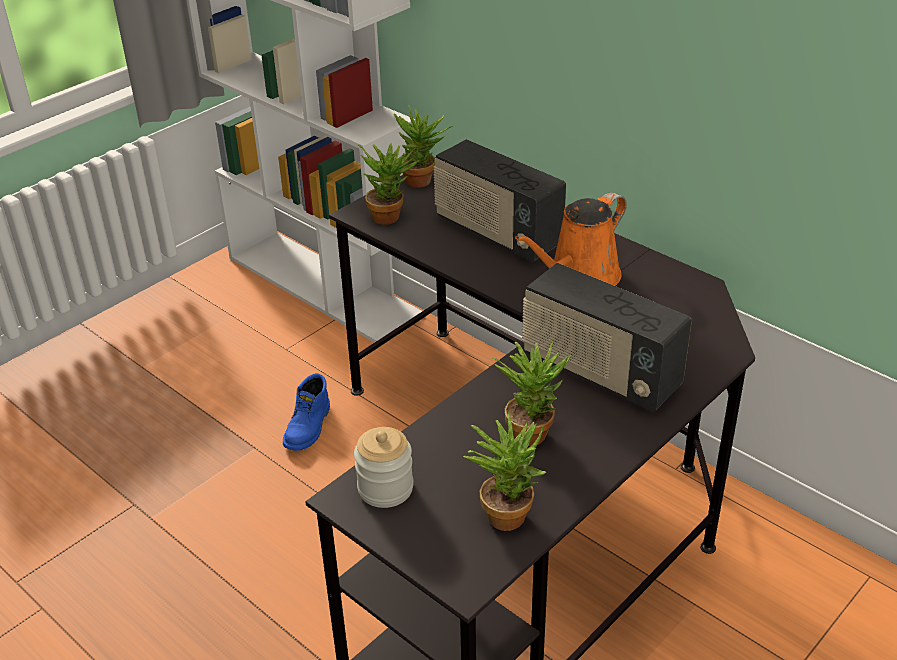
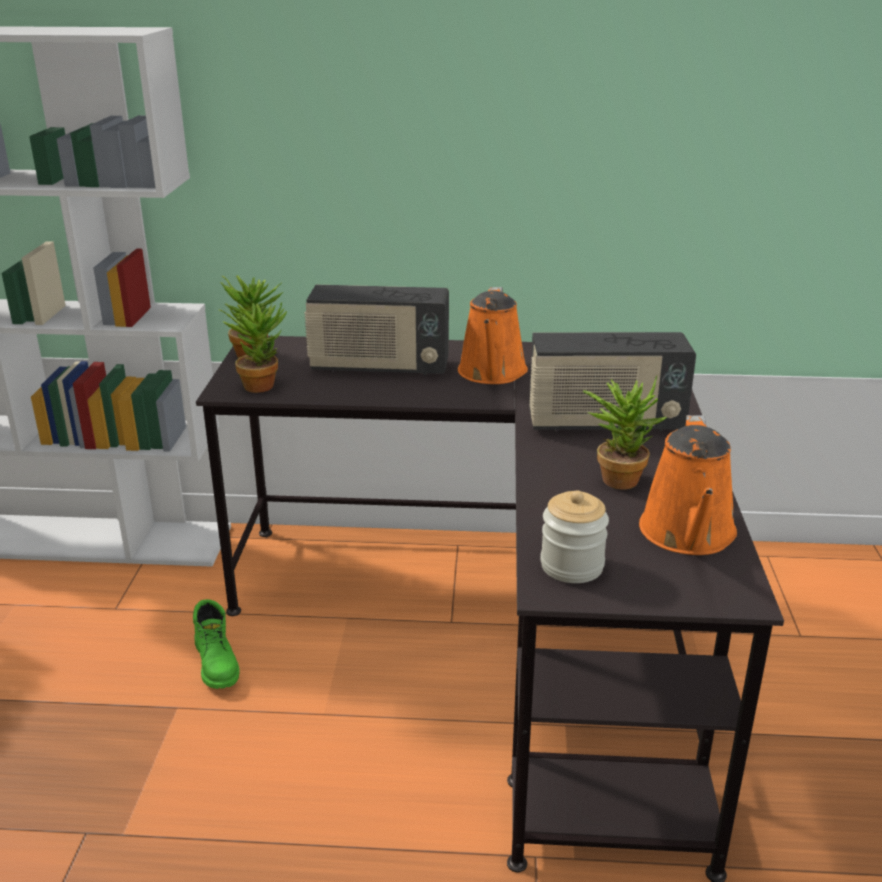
camera: 40 degrees left, 10 degrees down
blue boot [283,373,330,451] -> green boot [193,599,239,689]
potted plant [463,411,546,531] -> orange watering can [639,415,737,555]

